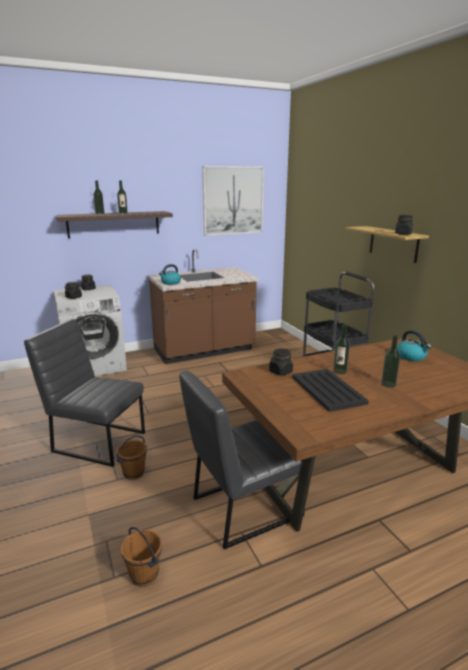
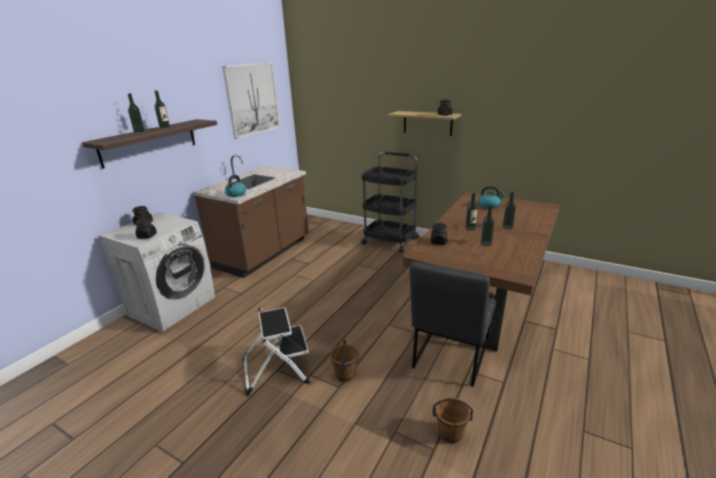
camera: 35 degrees left, 5 degrees up
grey chair [24,319,145,467] -> step ladder [243,307,311,397]
black tray [292,369,369,412] -> bottle [480,205,495,246]

